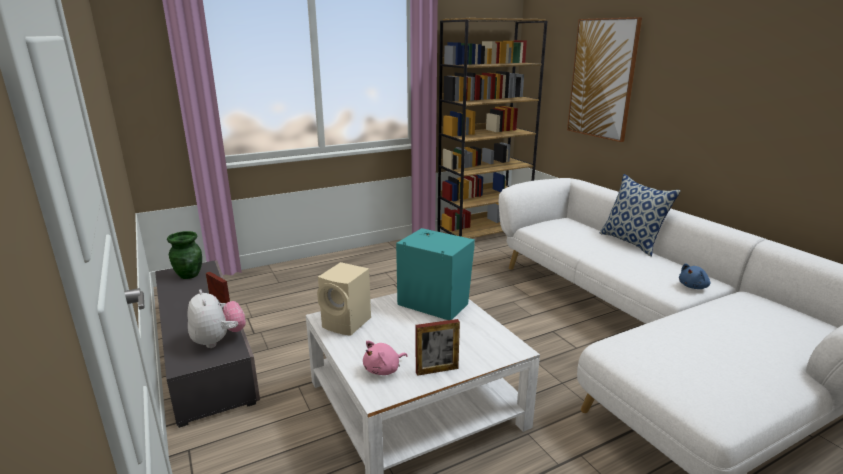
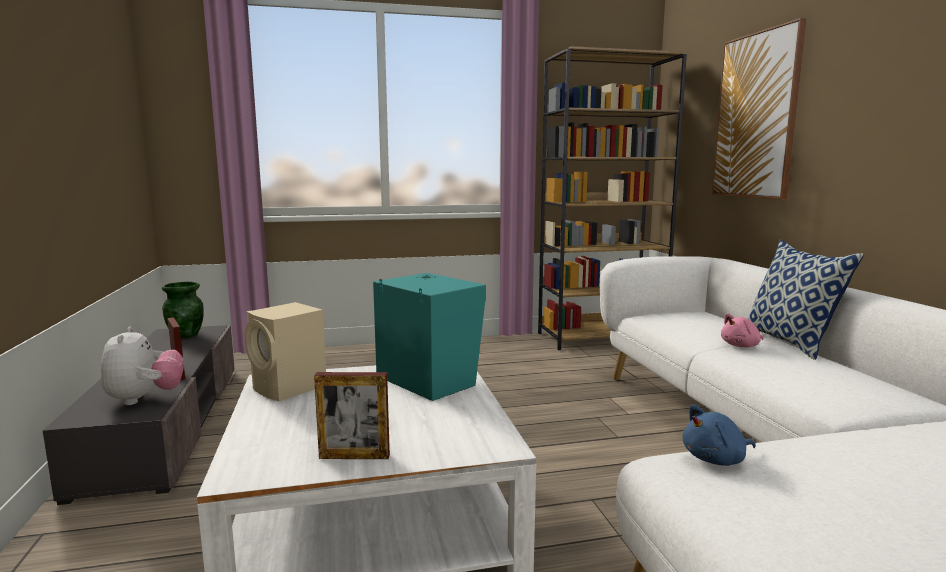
camera: 15 degrees right, 10 degrees down
pink plush toy [363,341,408,375] -> pink plush toy moved to [721,313,763,347]
blue plush toy [679,264,710,289] -> blue plush toy moved to [682,405,756,466]

